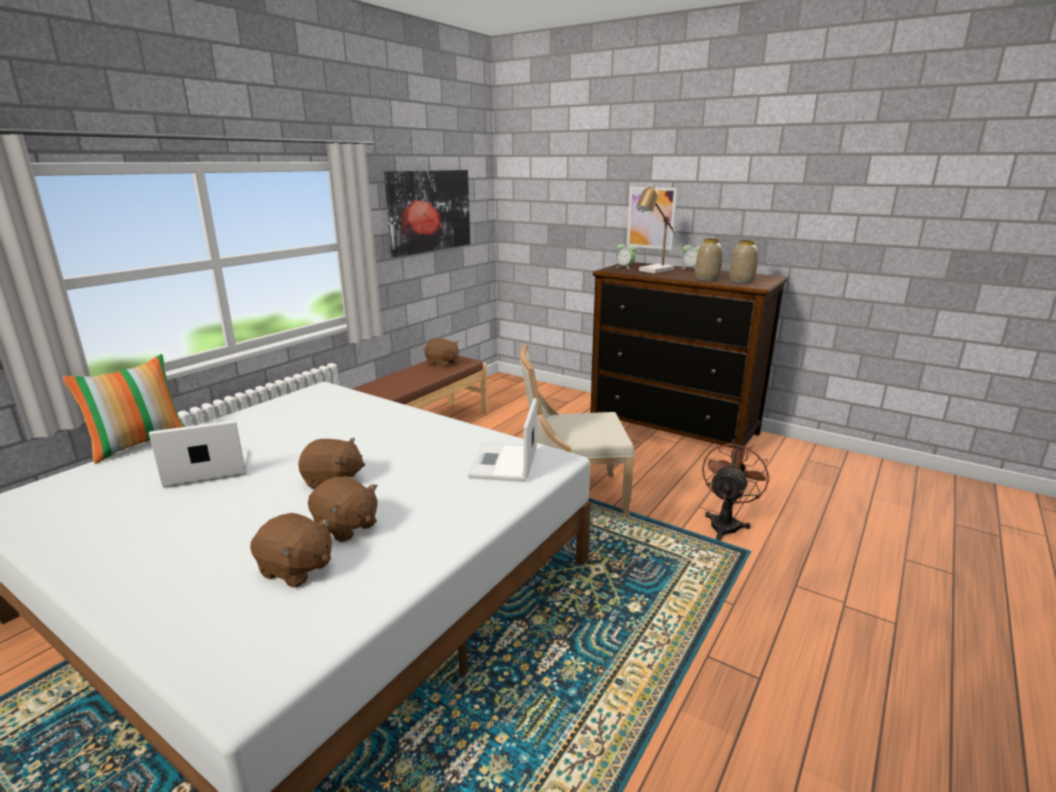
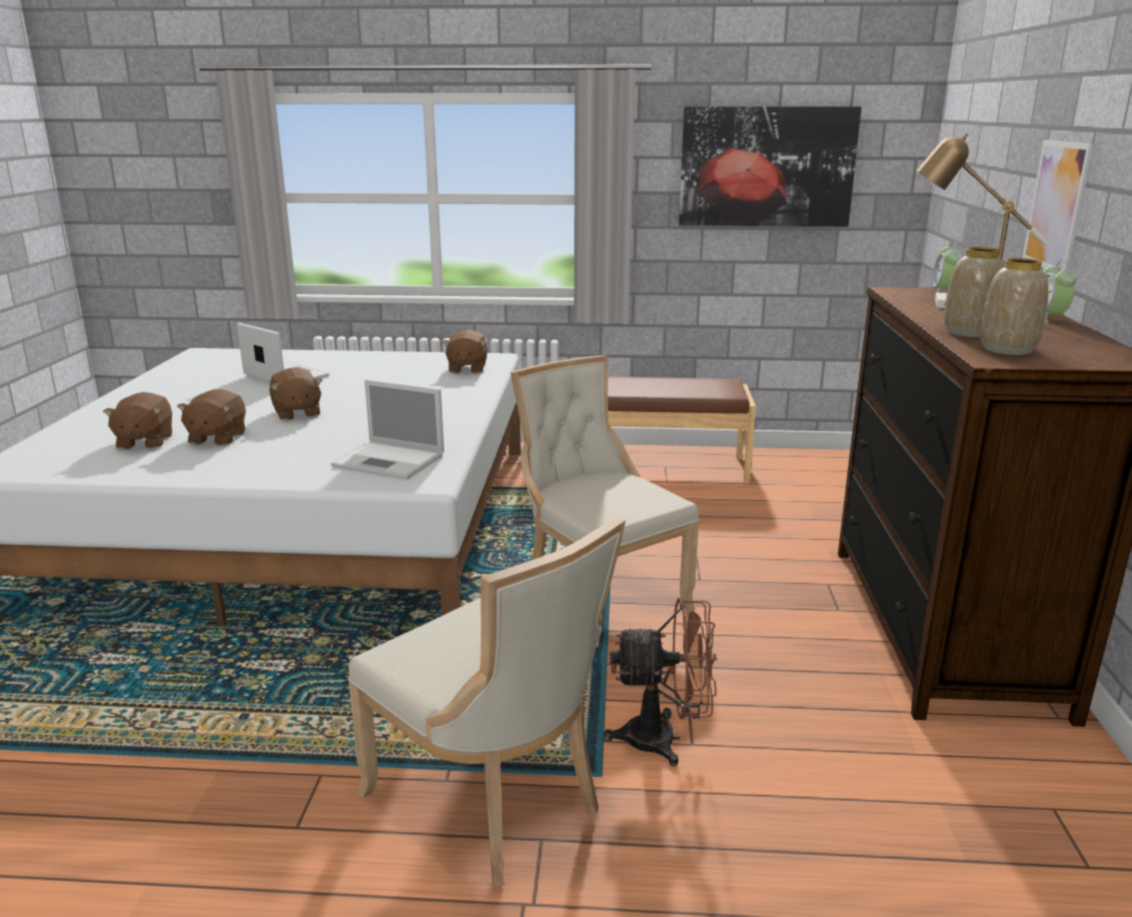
camera: 60 degrees right, 0 degrees up
pillow [63,354,185,464] -> none
brown plush toy [424,338,459,367] -> brown plush toy moved to [443,330,487,373]
laptop [468,398,537,482] -> laptop turned 135 degrees counterclockwise [331,380,444,480]
none -> beige chair [348,516,626,886]

